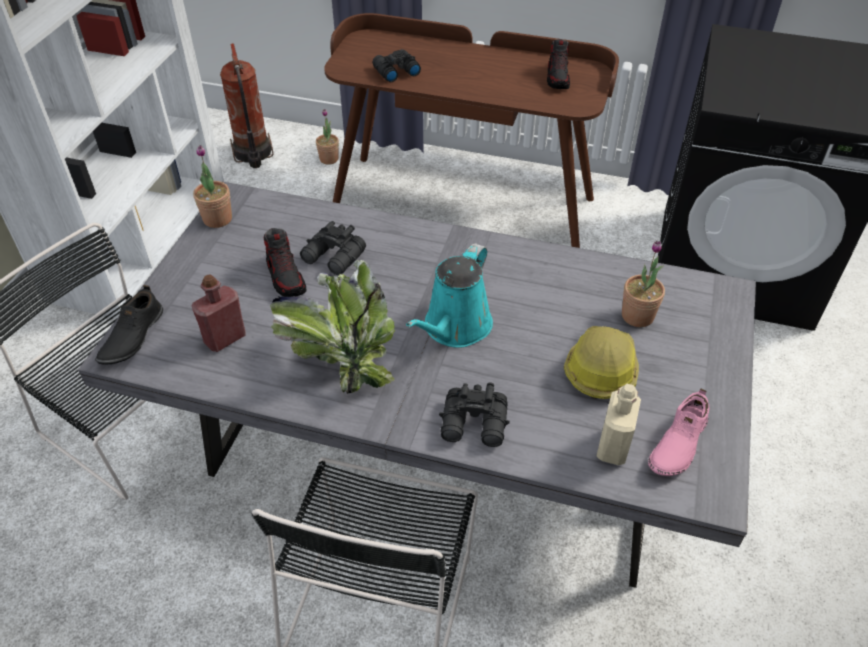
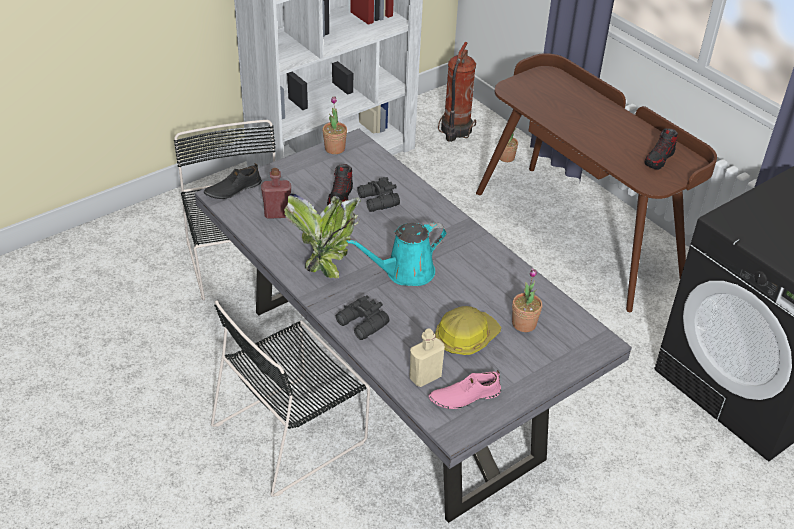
camera: 35 degrees right, 5 degrees down
black binoculars [372,49,421,82] -> none

